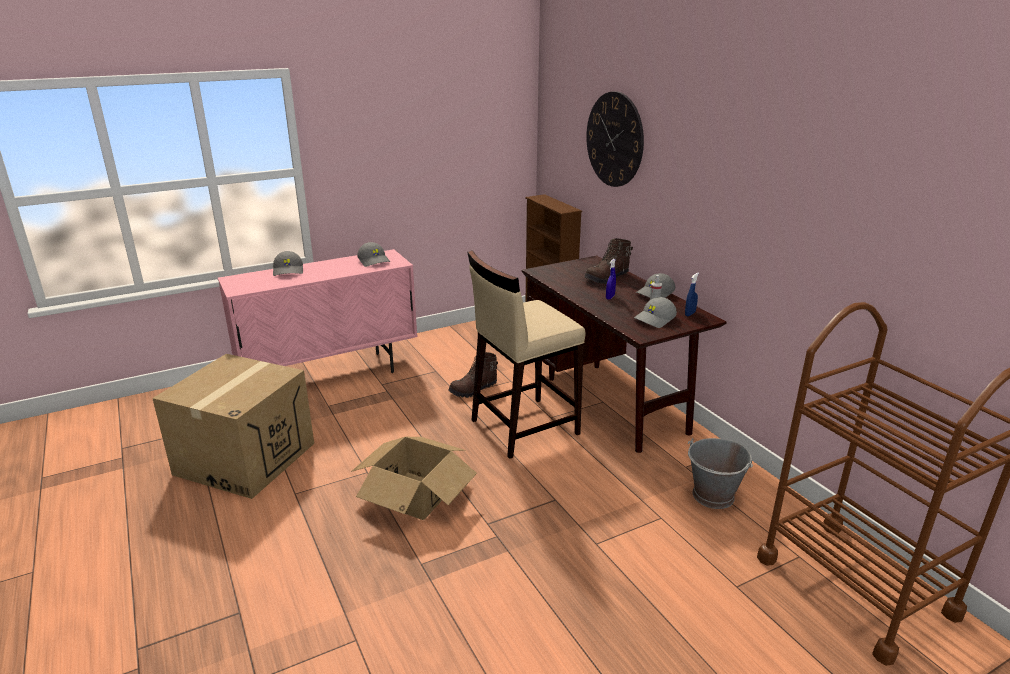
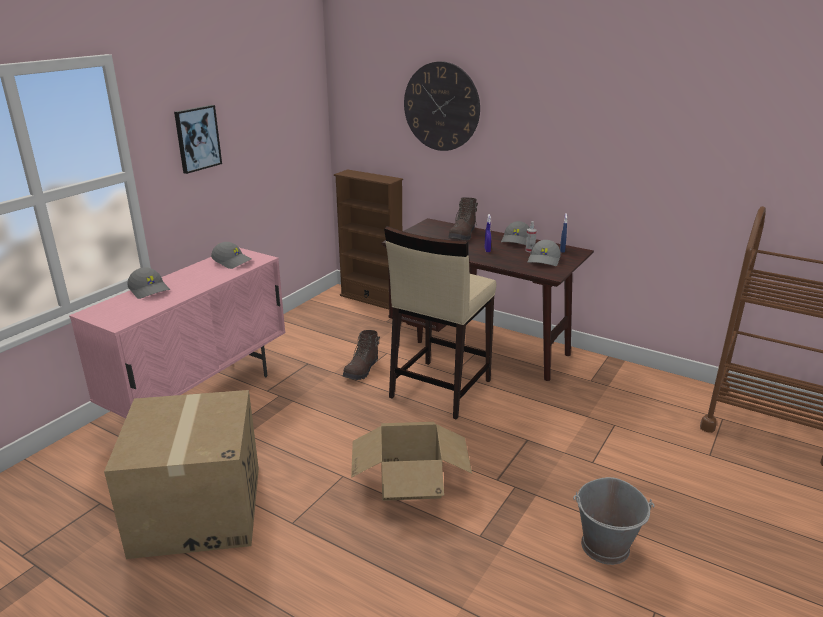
camera: 30 degrees left, 0 degrees up
grey bucket [688,438,753,509] -> grey bucket moved to [573,477,654,565]
none -> picture [174,105,222,174]

